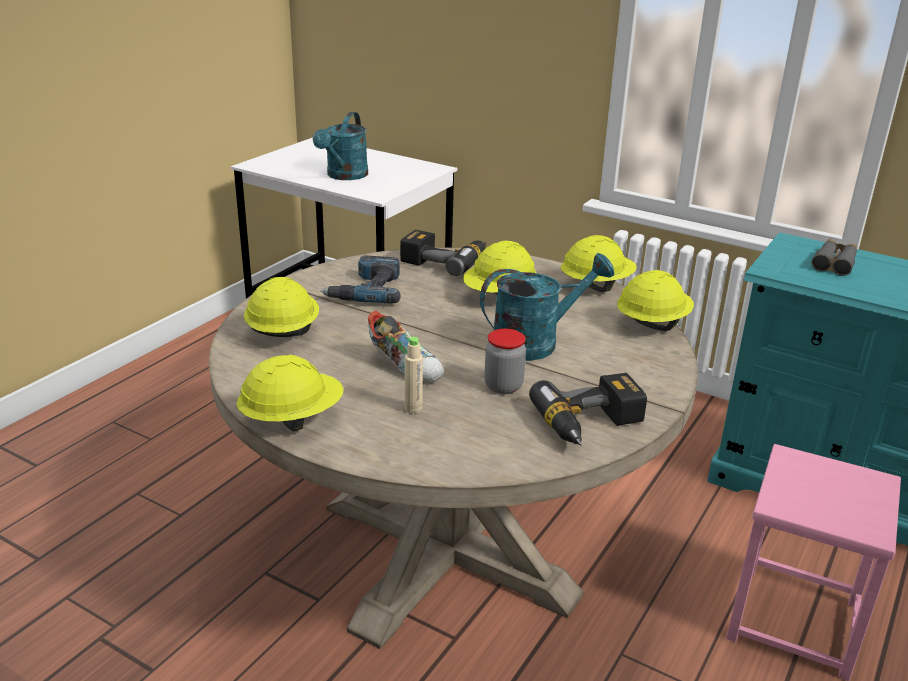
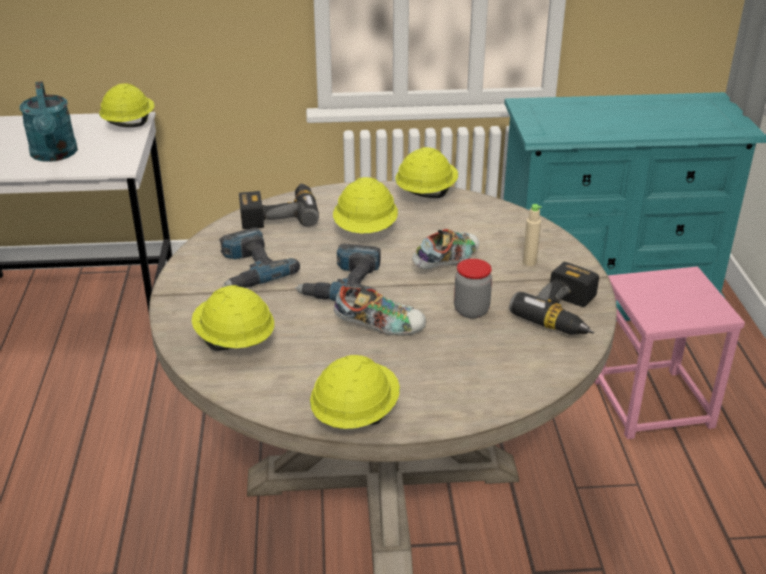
camera: 35 degrees left, 5 degrees up
beige bottle [405,337,423,414] -> beige bottle moved to [523,204,542,266]
turquoise watering can [480,253,614,361] -> shoe [412,229,479,269]
yellow hard hat [617,270,694,331] -> yellow hard hat moved to [99,84,154,127]
grey binoculars [811,239,857,276] -> none
none -> power drill [295,244,380,301]

